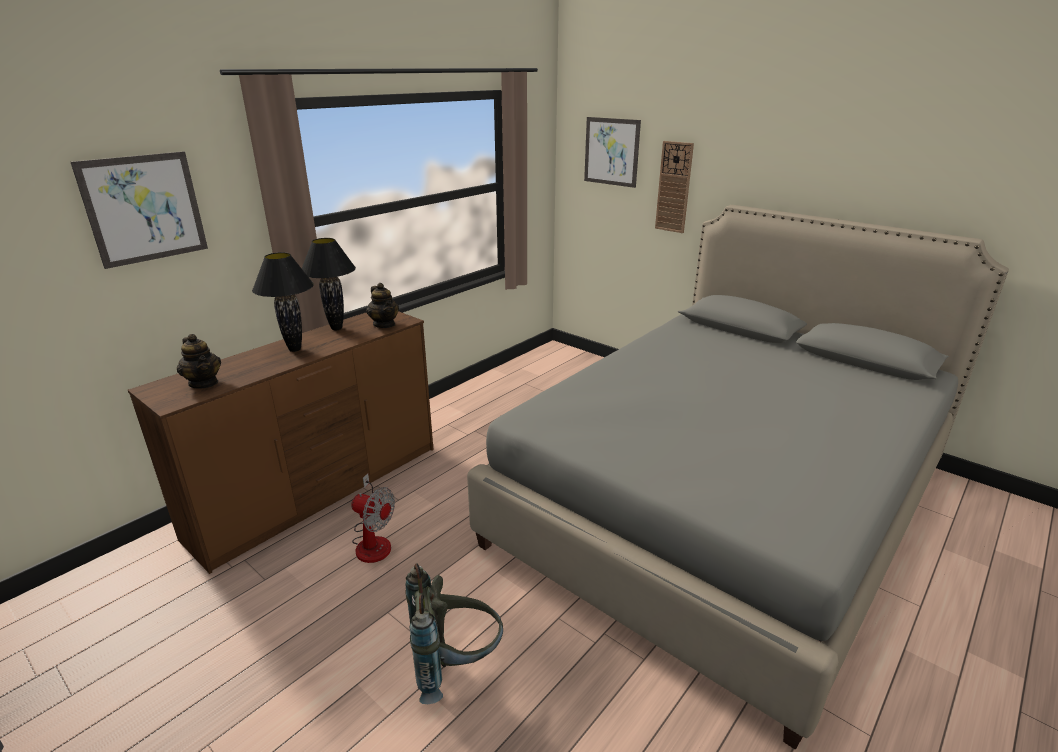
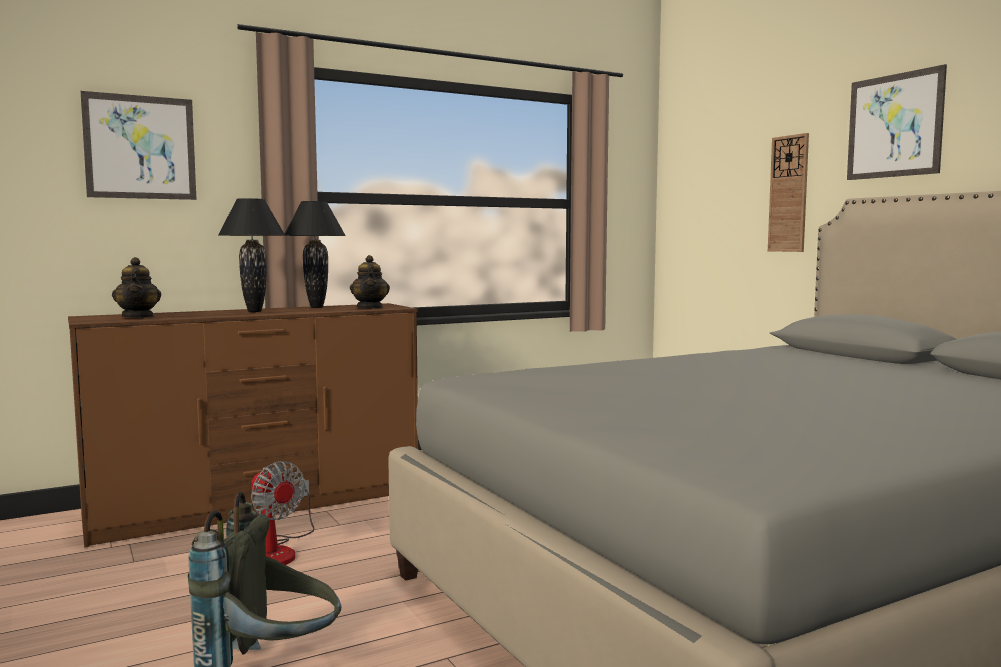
camera: 20 degrees right, 20 degrees down
picture [584,117,641,188] -> picture moved to [847,64,947,180]

